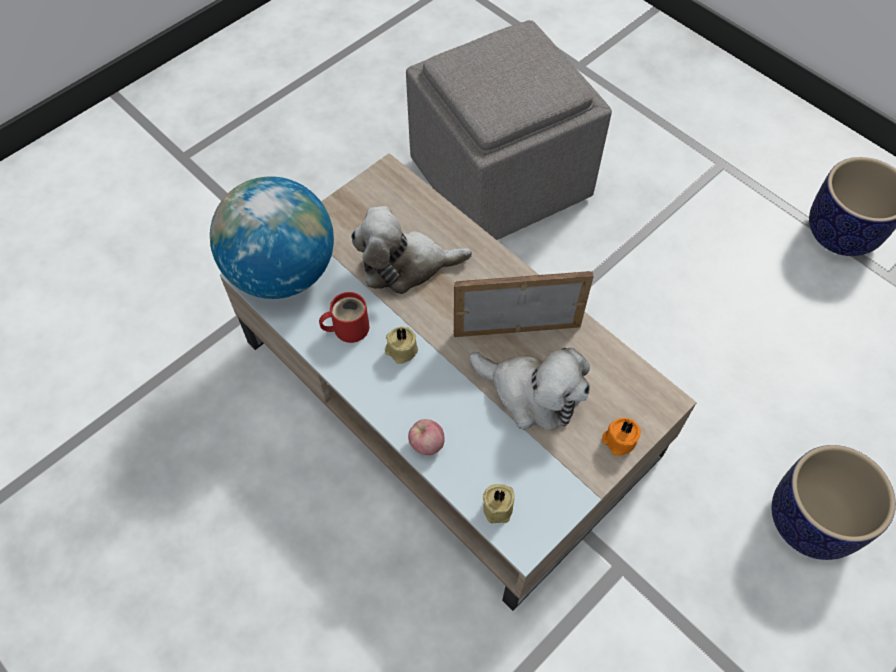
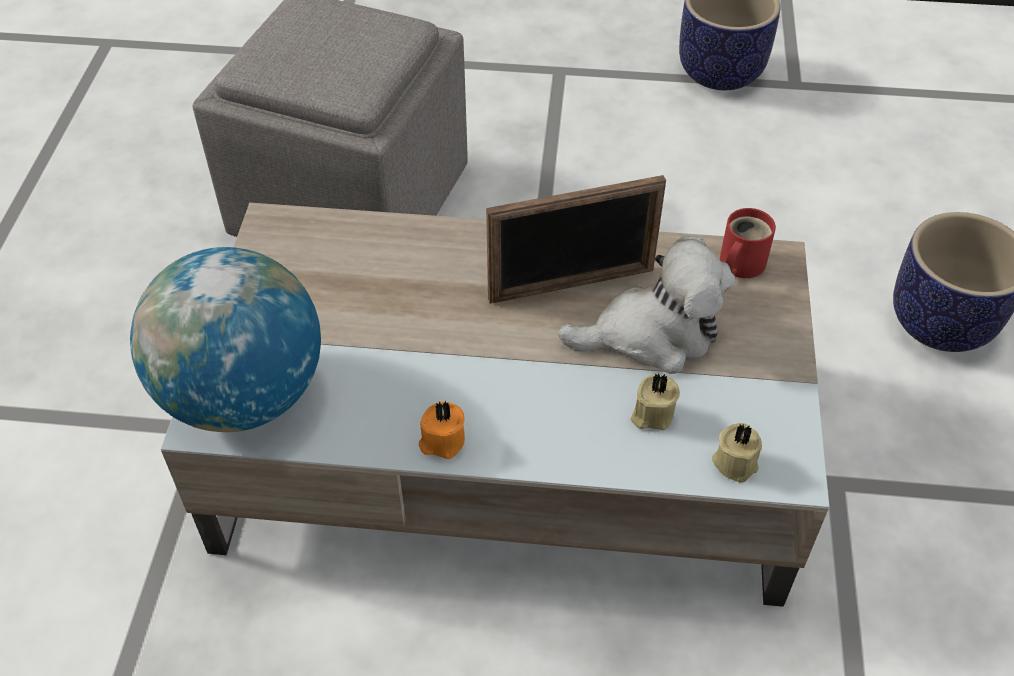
camera: 40 degrees left, 10 degrees down
red mug [319,292,369,343] -> red mug moved to [720,208,776,278]
plush toy [351,206,472,294] -> none
beige candle [385,326,418,364] -> beige candle moved to [631,373,680,430]
apple [408,419,444,455] -> none
picture frame [454,271,594,337] -> picture frame turned 150 degrees counterclockwise [486,175,666,304]
orange candle [602,418,641,456] -> orange candle moved to [419,401,465,459]

